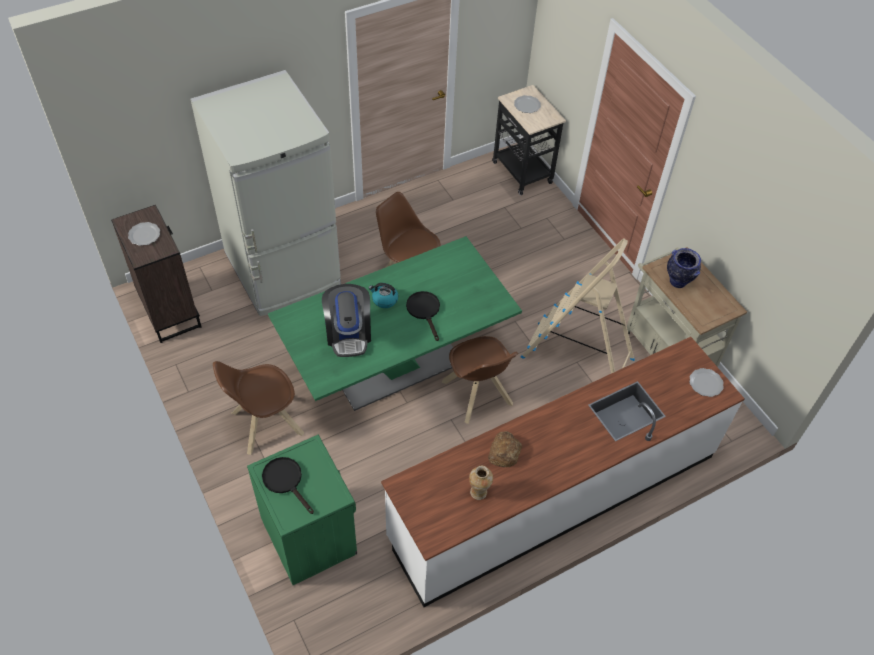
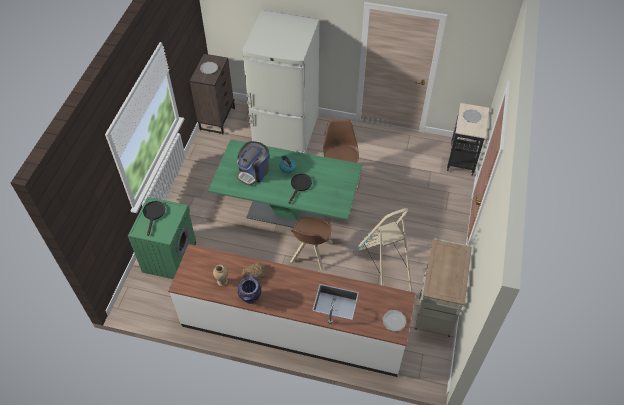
camera: 45 degrees right, 0 degrees up
brown chair [213,361,304,455] -> none
vase [667,248,701,288] -> vase moved to [237,276,261,304]

